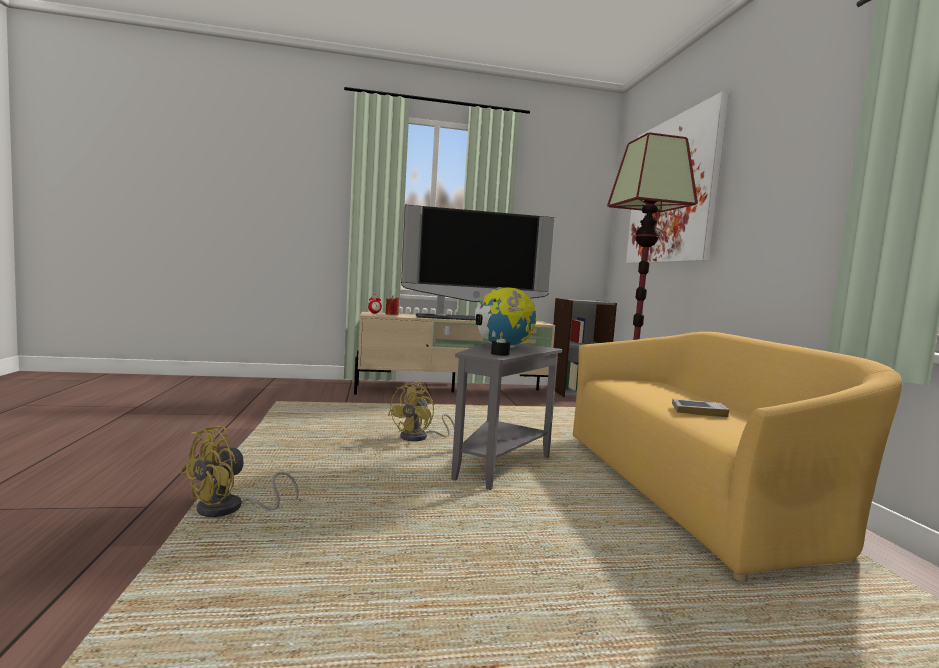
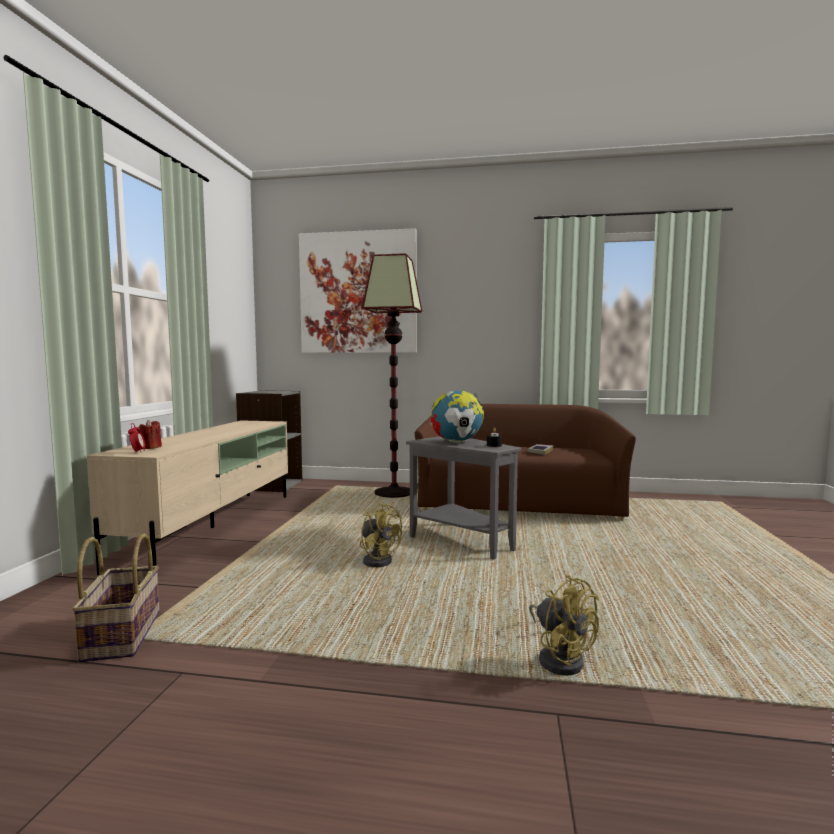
camera: 70 degrees left, 0 degrees up
television [401,205,555,321] -> none
yellow sofa [573,332,902,582] -> brown sofa [415,404,636,521]
none -> basket [72,533,160,663]

